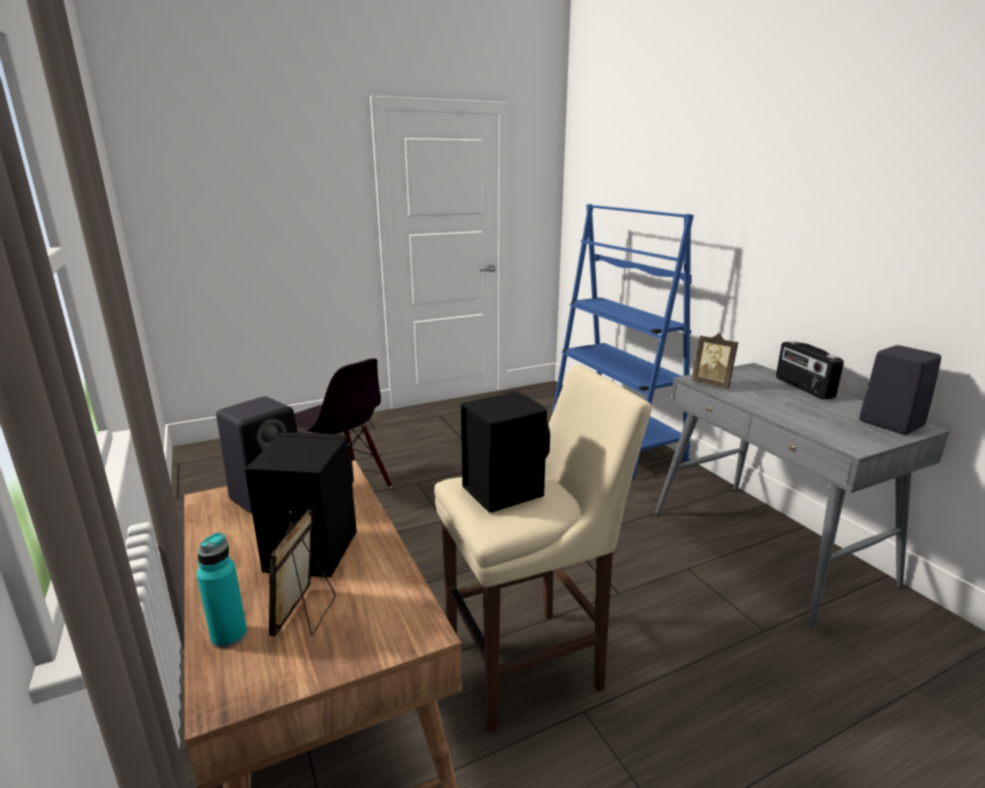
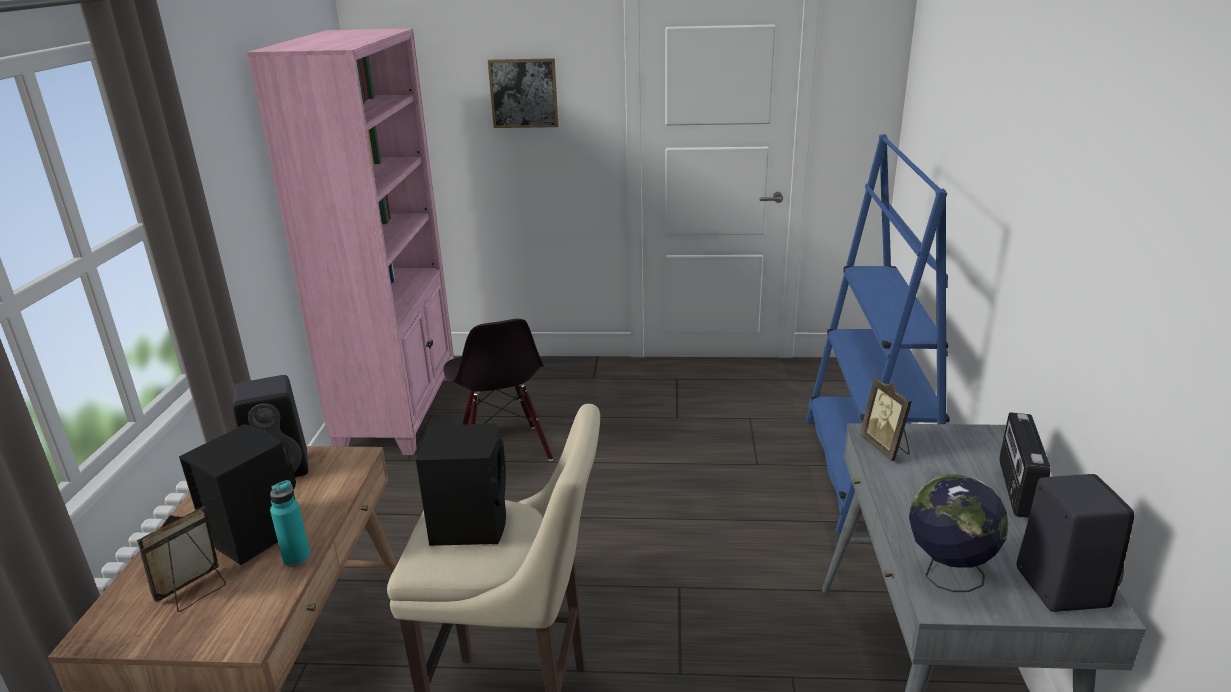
camera: 30 degrees right, 5 degrees up
turquoise bottle [196,532,247,648] -> turquoise bottle moved to [270,480,311,567]
none -> pink bookcase [247,28,454,455]
none -> picture [488,58,558,128]
none -> globe [909,474,1008,592]

